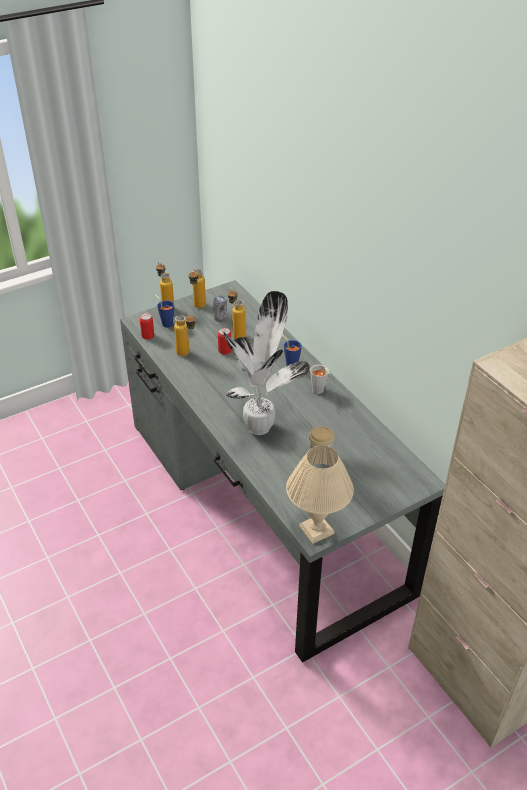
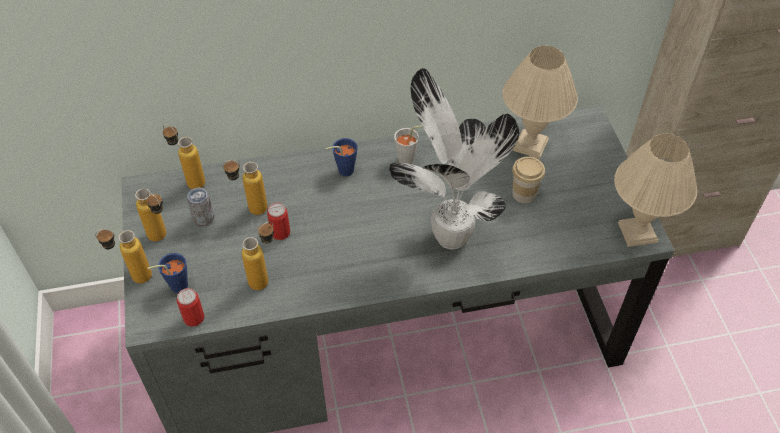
camera: 70 degrees left, 10 degrees up
none -> bottle [163,124,205,189]
none -> beige table lamp [502,46,578,159]

